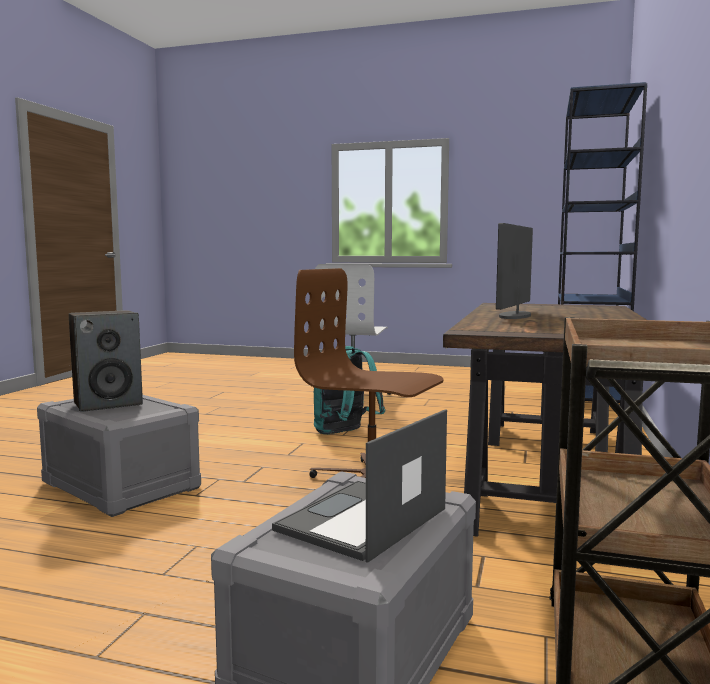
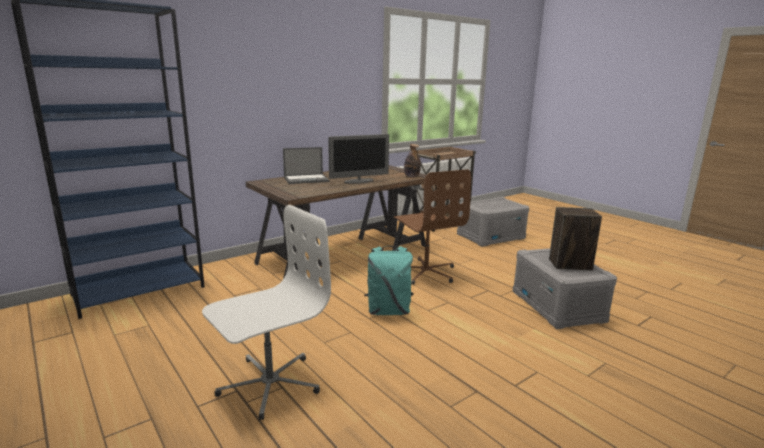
camera: 145 degrees left, 10 degrees up
laptop [272,409,447,563] -> laptop moved to [283,147,329,184]
none -> bottle [404,144,421,177]

